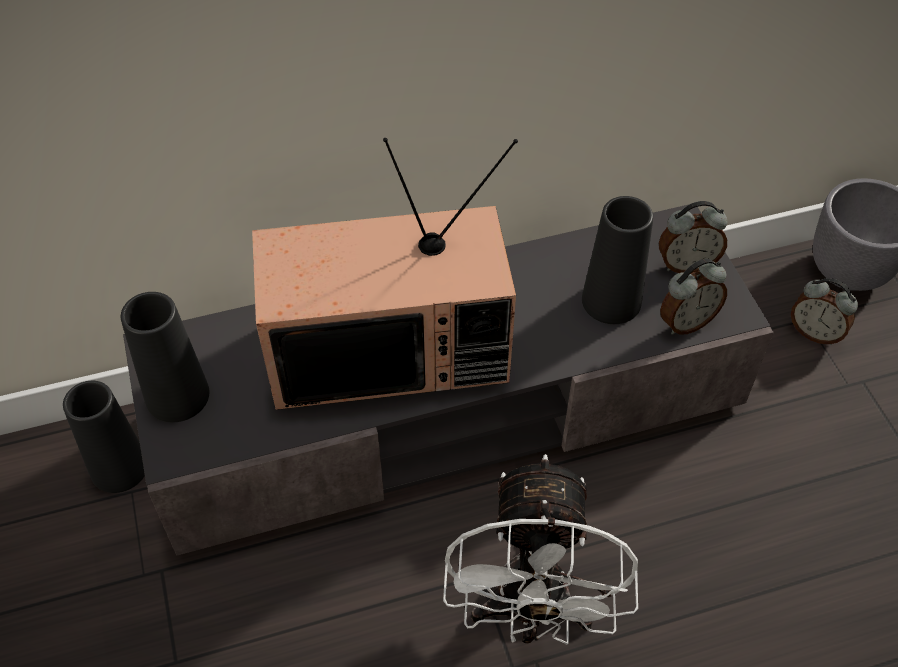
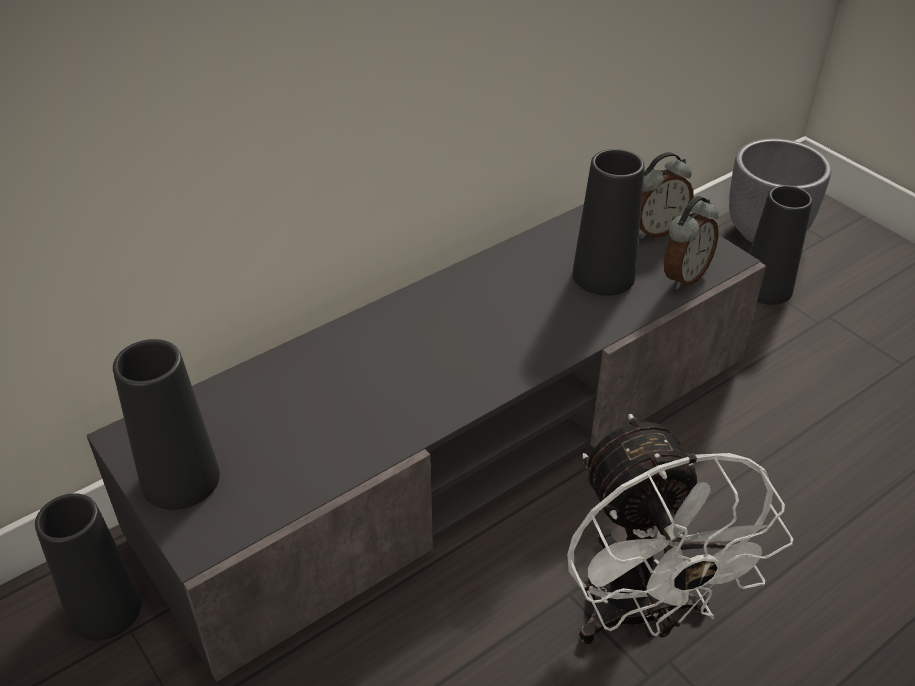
camera: 20 degrees left, 10 degrees down
television [252,138,518,410] -> none
alarm clock [791,278,858,345] -> black vase [749,185,813,305]

